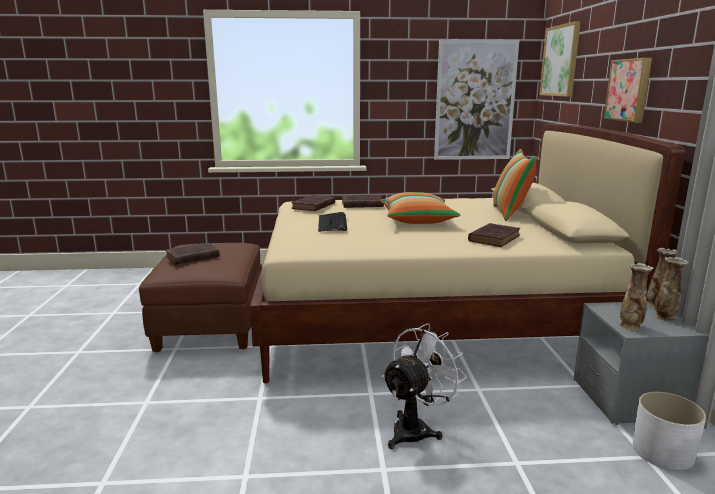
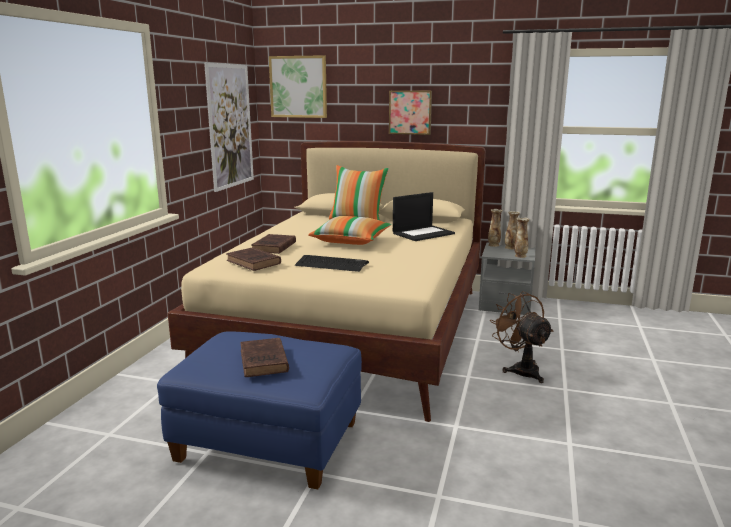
camera: 70 degrees left, 0 degrees up
brown ottoman [139,243,262,352] -> blue ottoman [157,331,362,489]
white fan [381,323,467,449] -> brown fan [490,291,554,383]
brown book [468,223,520,247] -> laptop [393,192,455,241]
white planter [633,392,706,471] -> none

